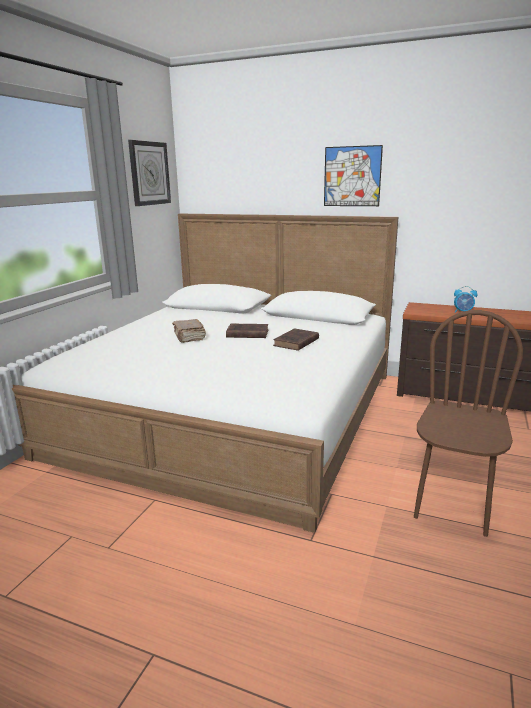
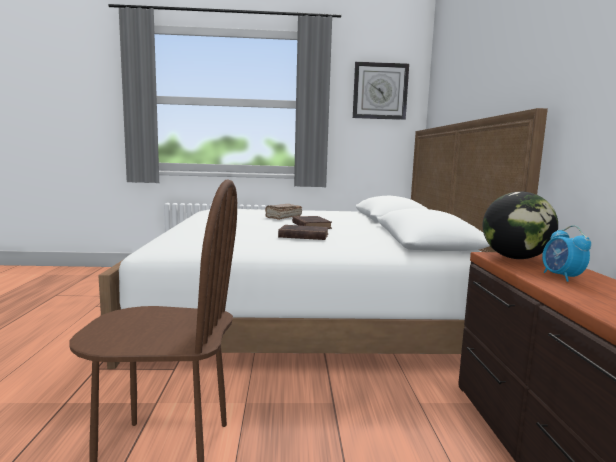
camera: 65 degrees right, 10 degrees down
picture [324,145,383,206] -> none
none -> globe [483,191,558,259]

